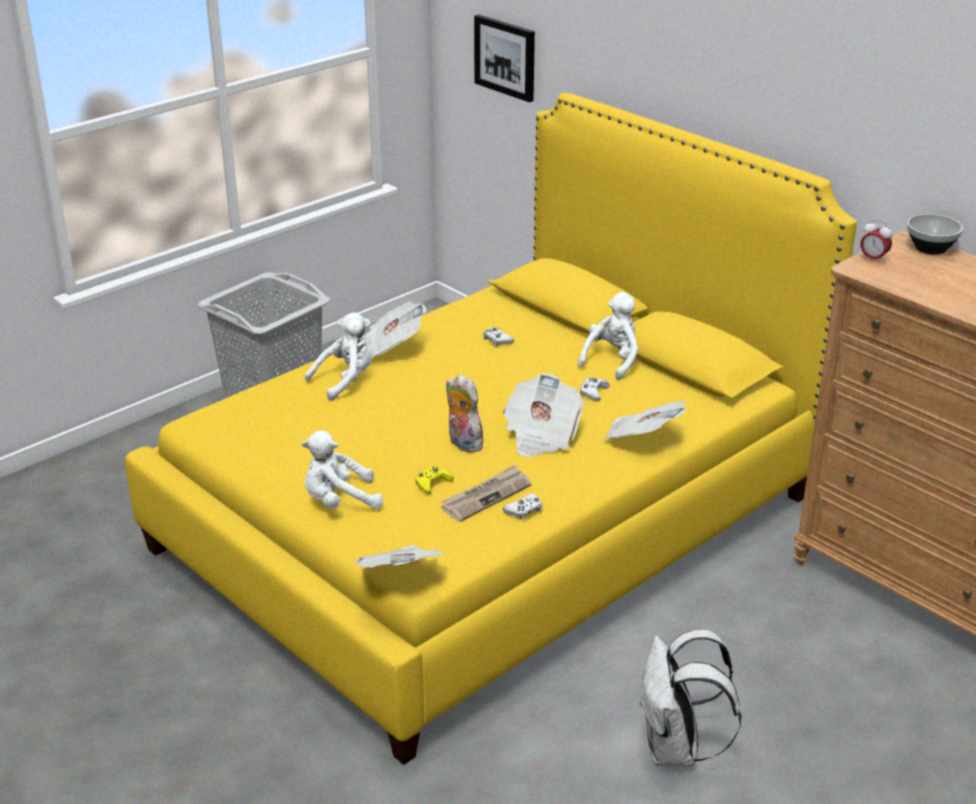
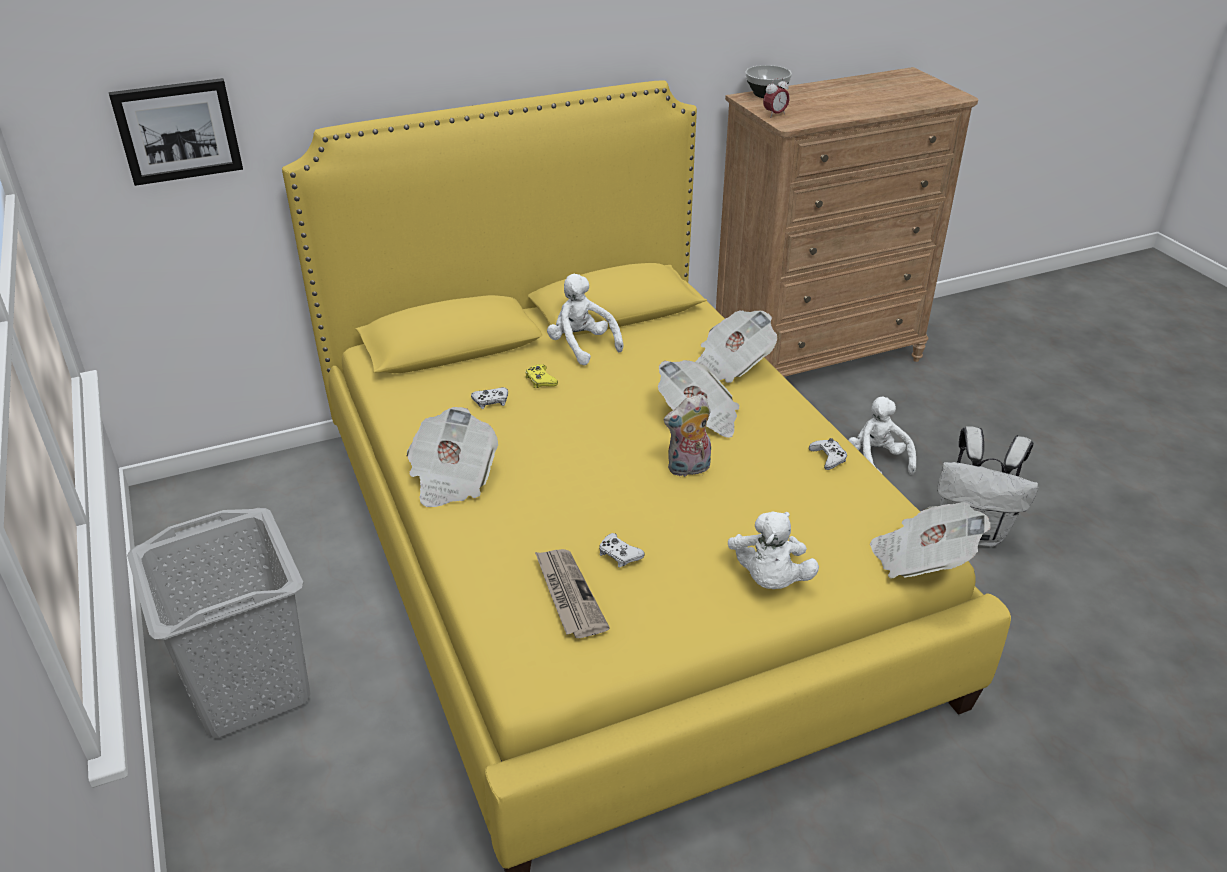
camera: 70 degrees left, 5 degrees up
white plush toy [305,312,372,401] -> white plush toy moved to [848,397,916,475]
yellow game controller [415,467,453,494] -> yellow game controller moved to [525,364,558,388]
newspaper [441,465,531,522] -> newspaper moved to [535,549,610,638]
white game controller [580,378,609,401] -> white game controller moved to [599,533,645,567]

